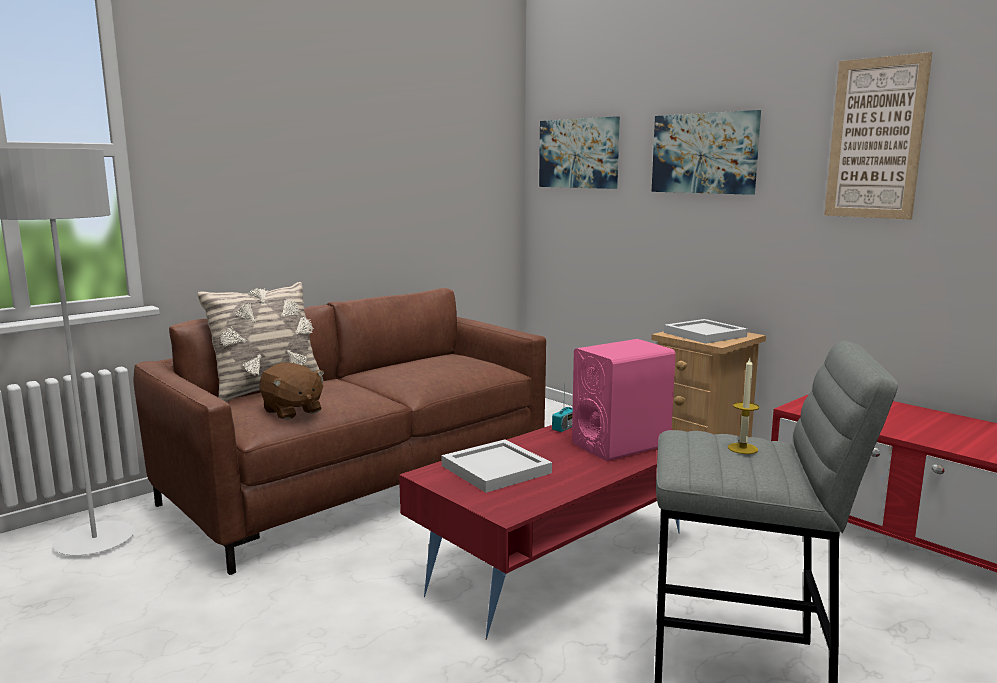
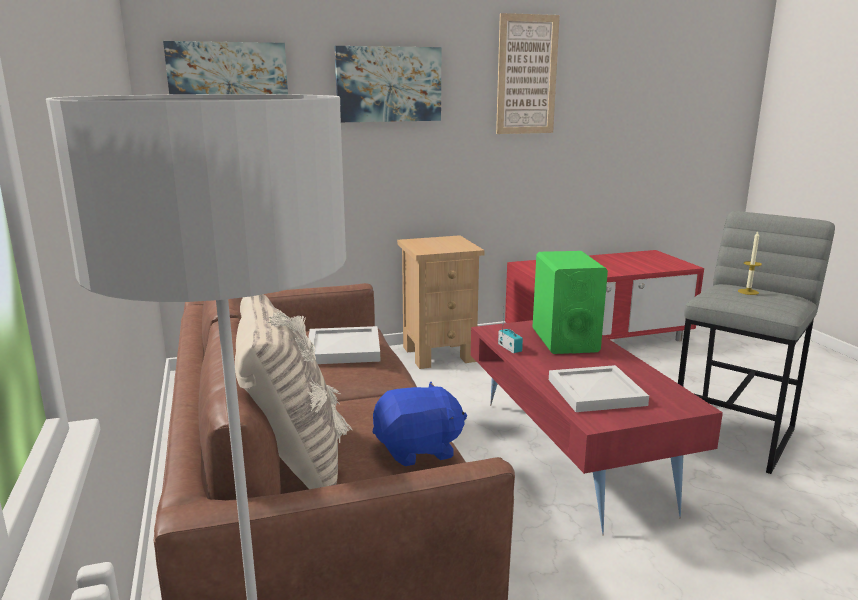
camera: 65 degrees left, 5 degrees up
brown plush toy [260,362,325,420] -> blue plush toy [373,382,467,466]
pink speaker [572,339,676,461] -> green speaker [533,251,608,354]
white tray [664,319,748,344] -> white tray moved to [308,326,380,364]

